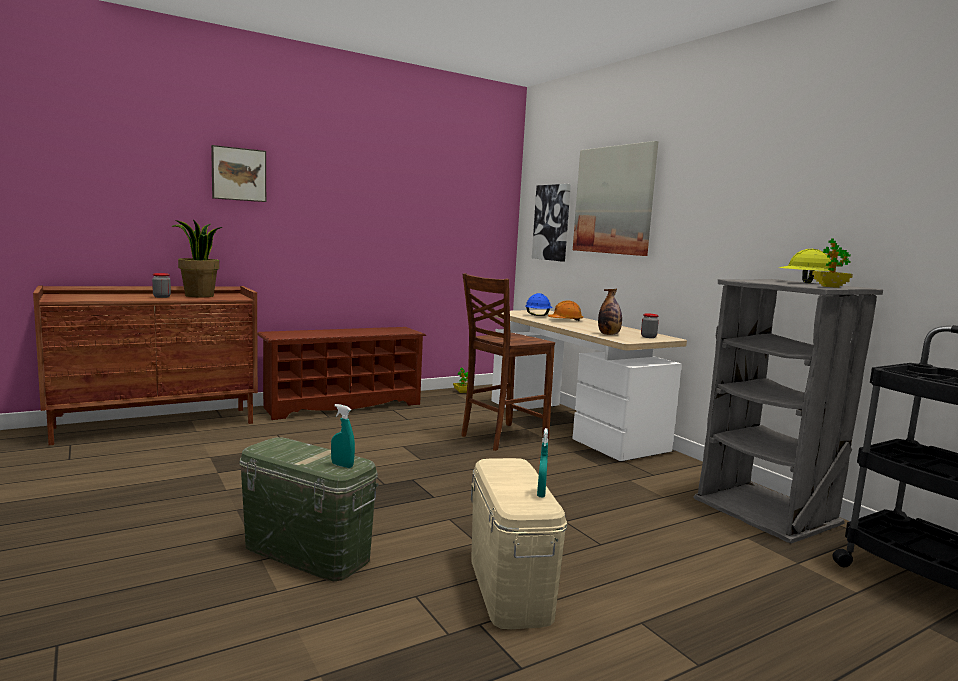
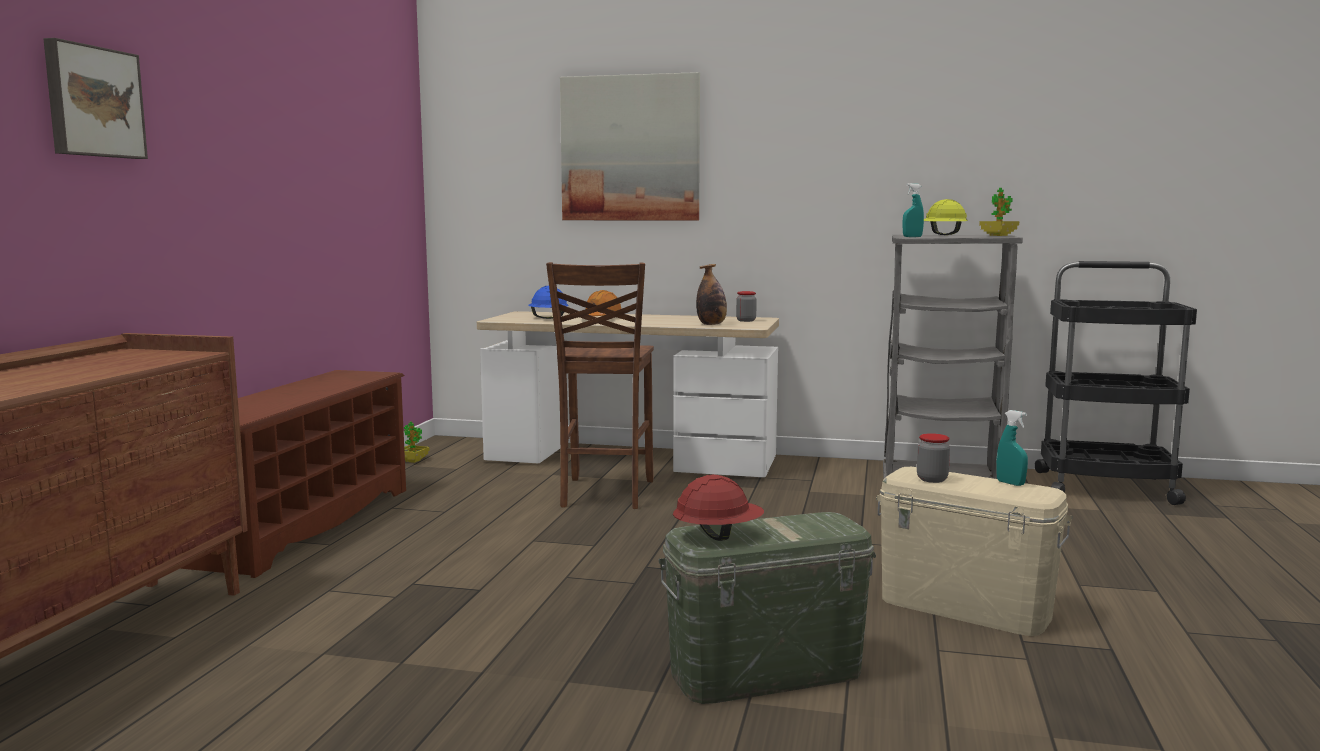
camera: 45 degrees left, 0 degrees up
jar [152,273,171,298] -> jar moved to [917,433,950,483]
potted plant [171,219,223,297] -> none
turquoise spray bottle [331,404,355,468] -> turquoise spray bottle moved to [902,183,924,237]
picture [532,184,571,262] -> none
none -> red hard hat [673,475,764,541]

